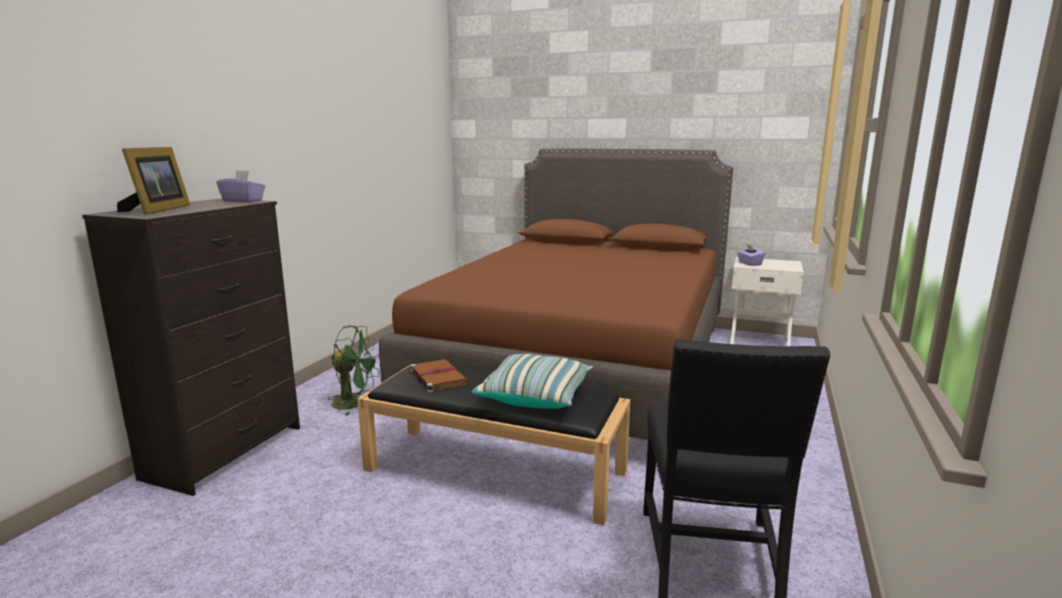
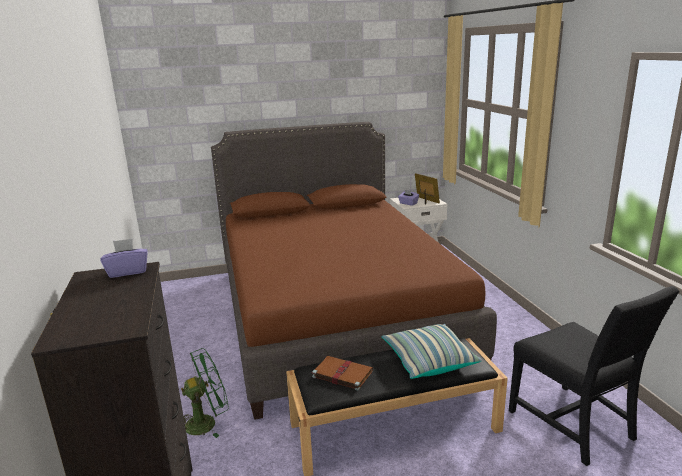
camera: 35 degrees left, 5 degrees up
picture frame [117,147,190,215] -> picture frame moved to [415,173,440,205]

